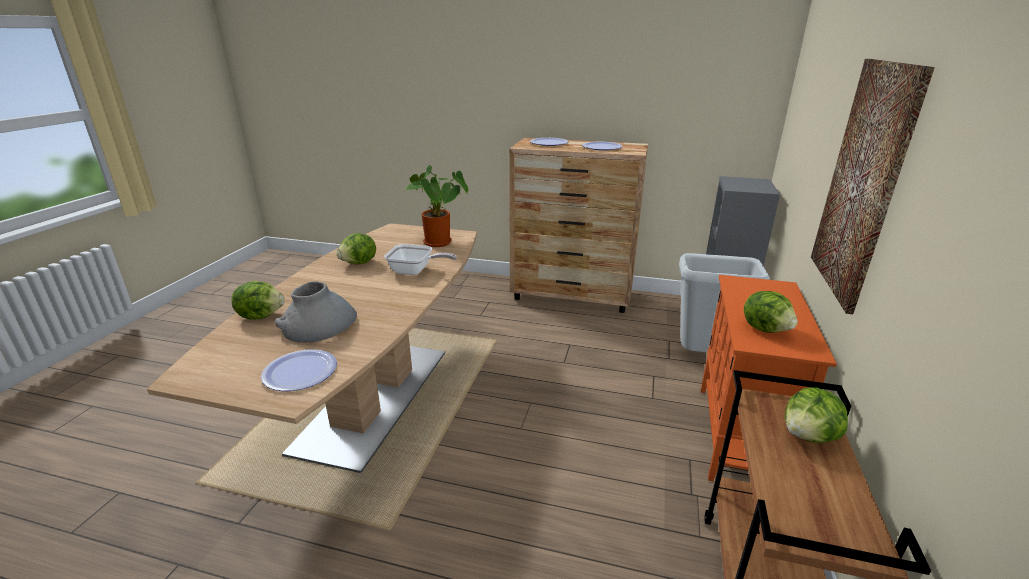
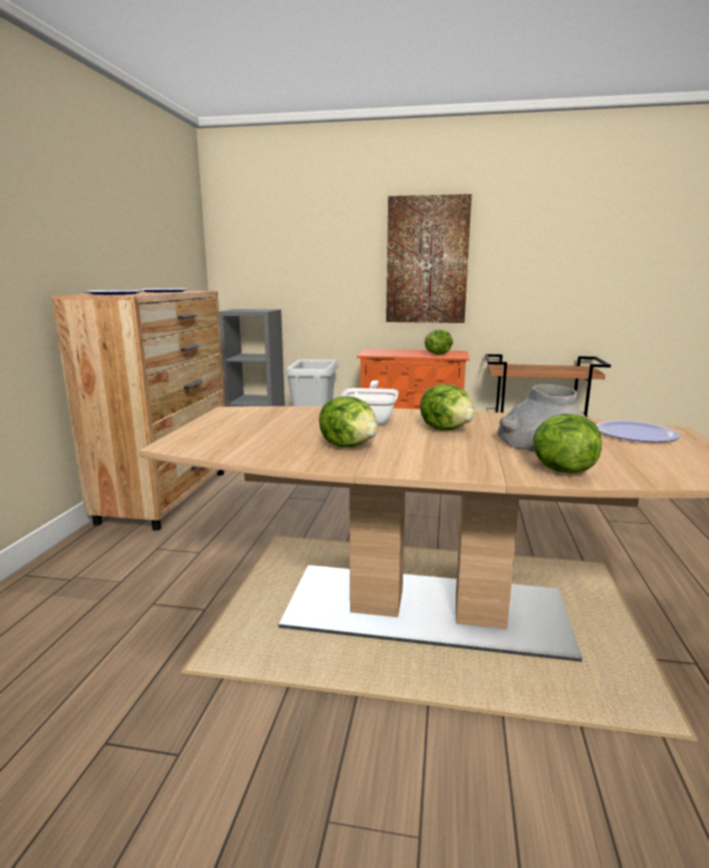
camera: 95 degrees left, 10 degrees down
potted plant [405,165,469,247] -> none
lettuce [785,387,848,443] -> lettuce moved to [420,384,474,430]

